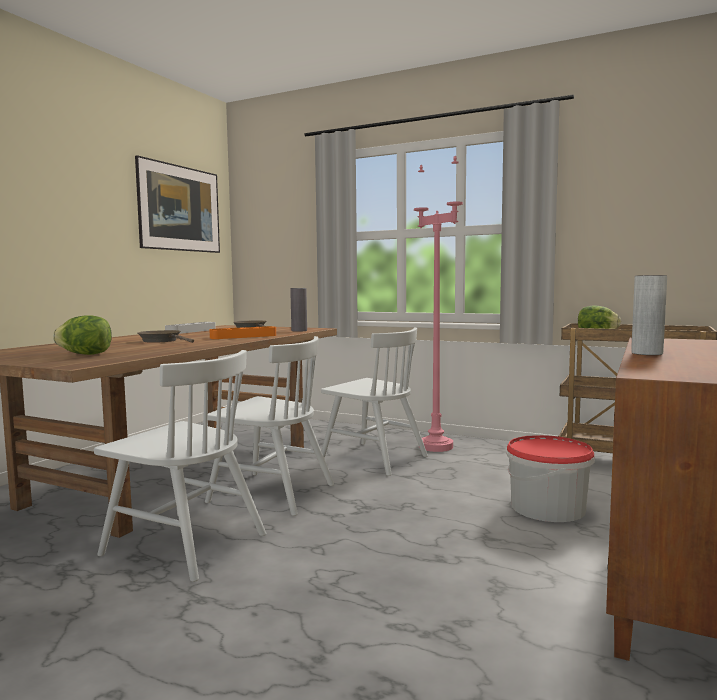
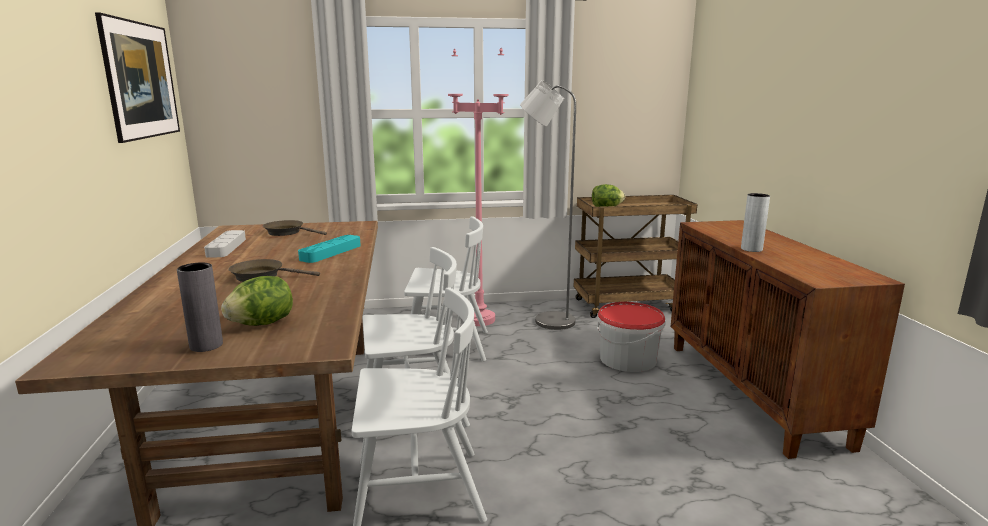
camera: 35 degrees left, 10 degrees up
orange tray [209,326,276,339] -> turquoise tray [298,235,361,263]
grey vase [290,288,307,332] -> grey vase moved to [177,262,223,352]
none -> grey floor lamp [520,80,576,330]

